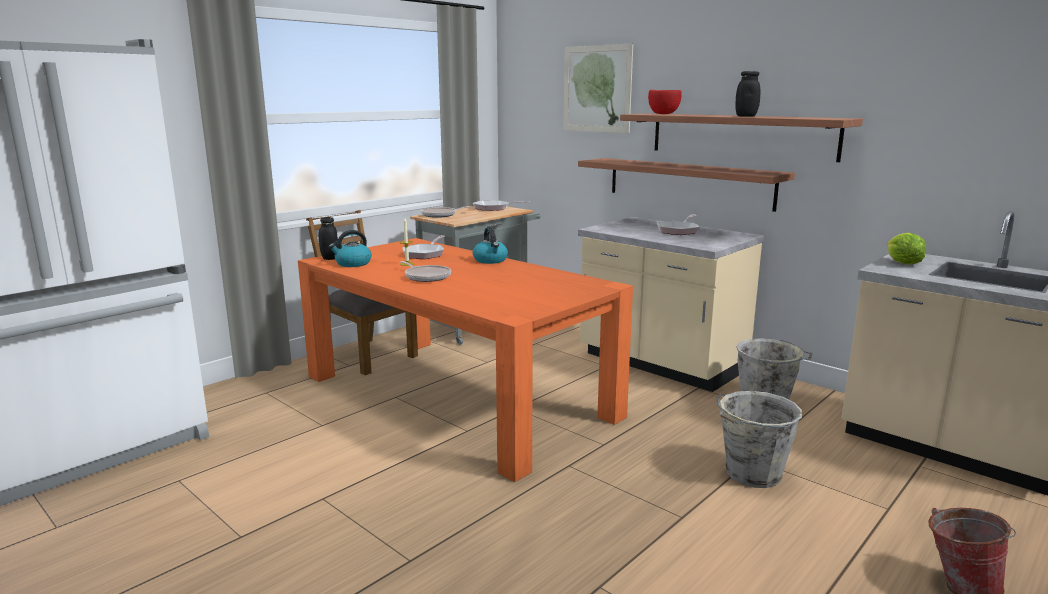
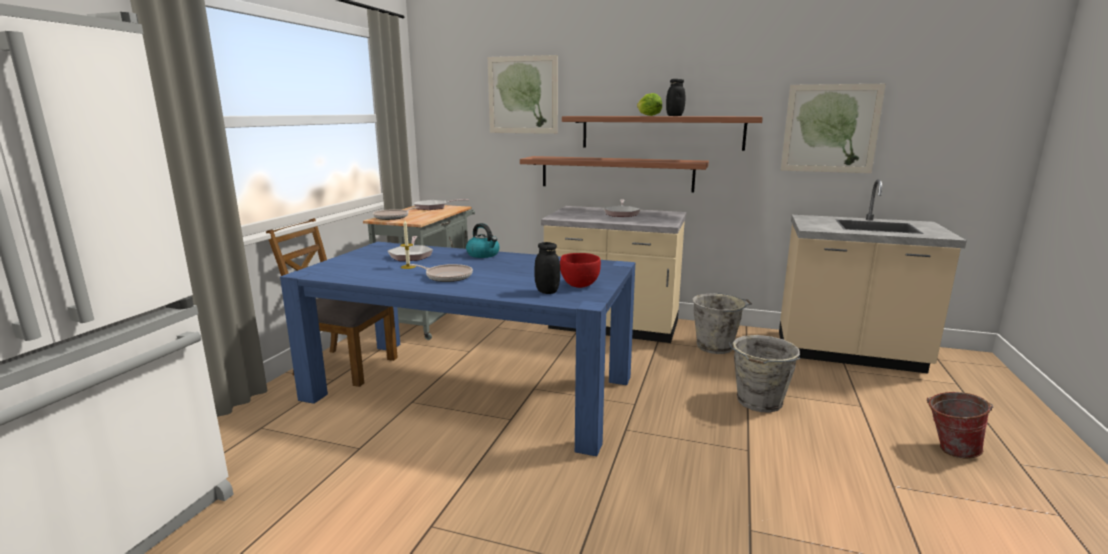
camera: 25 degrees left, 0 degrees up
orange dining table [298,238,633,482] -> blue dining table [280,242,635,456]
black jar [319,217,338,260] -> black jar moved to [534,242,560,294]
kettle [329,230,371,267] -> none
red bowl [648,90,682,114] -> red bowl moved to [560,253,601,288]
lettuce [887,233,926,264] -> lettuce moved to [637,93,662,116]
none -> picture [781,84,886,173]

